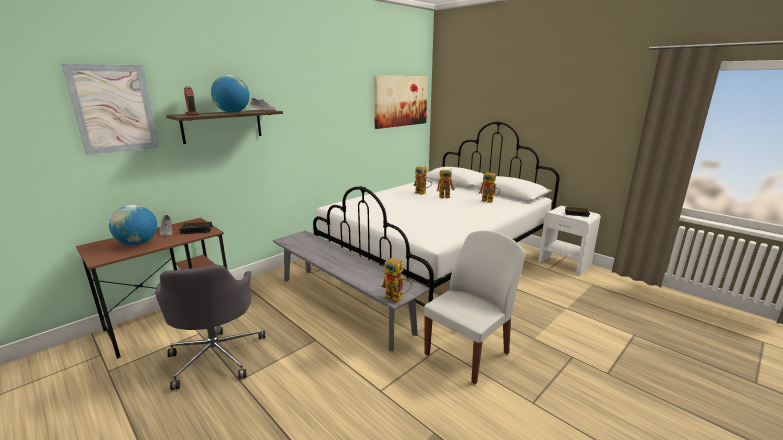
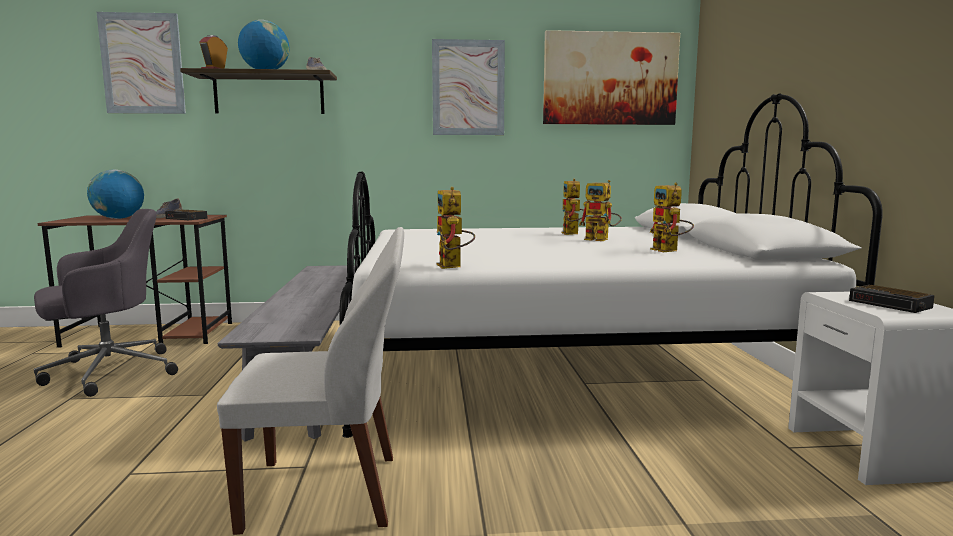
camera: 40 degrees right, 10 degrees down
grey office chair [155,265,265,391] -> grey office chair turned 150 degrees counterclockwise [34,209,178,397]
toy robot [381,258,412,304] -> toy robot moved to [436,187,475,269]
none -> picture [432,39,505,135]

